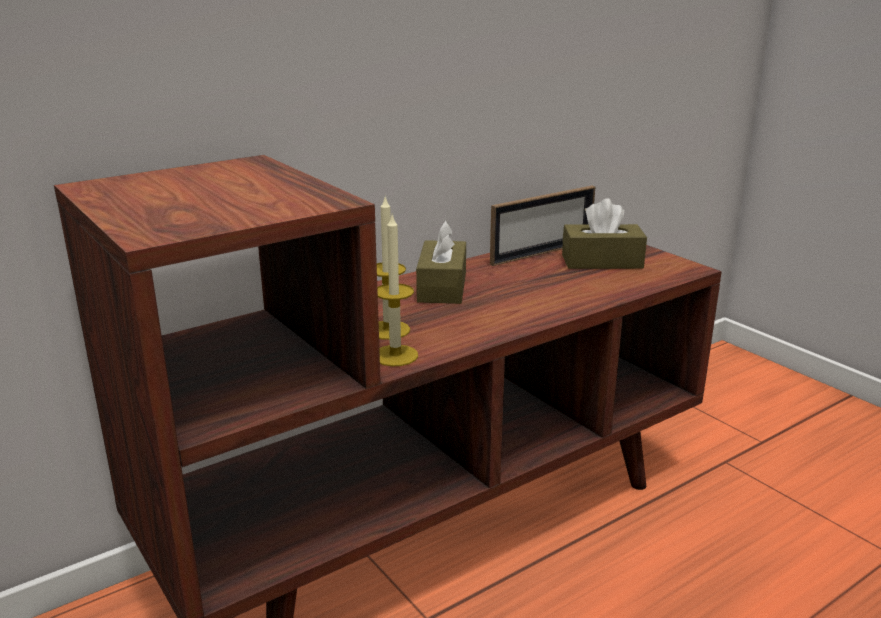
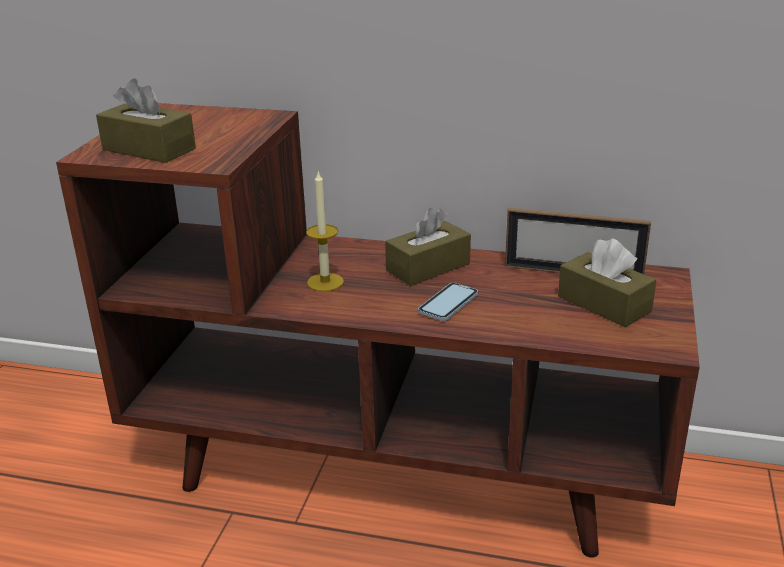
camera: 50 degrees right, 5 degrees up
candle [377,215,418,366] -> none
none -> brown tissue box [96,78,196,163]
none -> phone [418,283,478,321]

